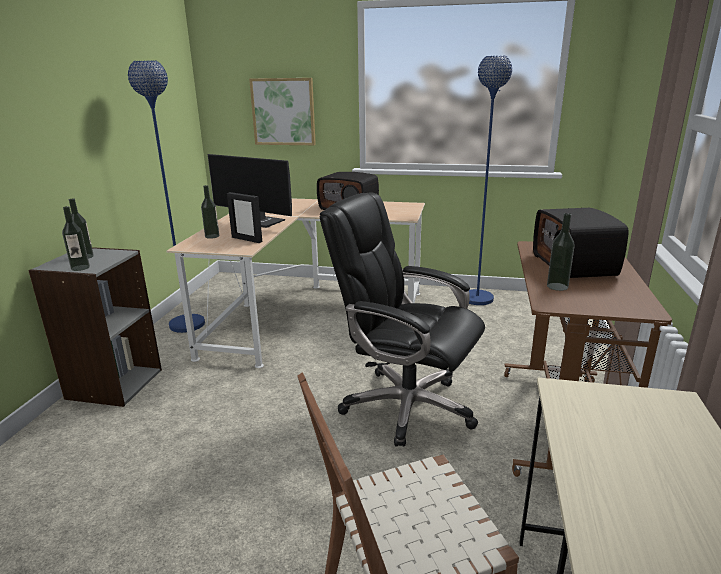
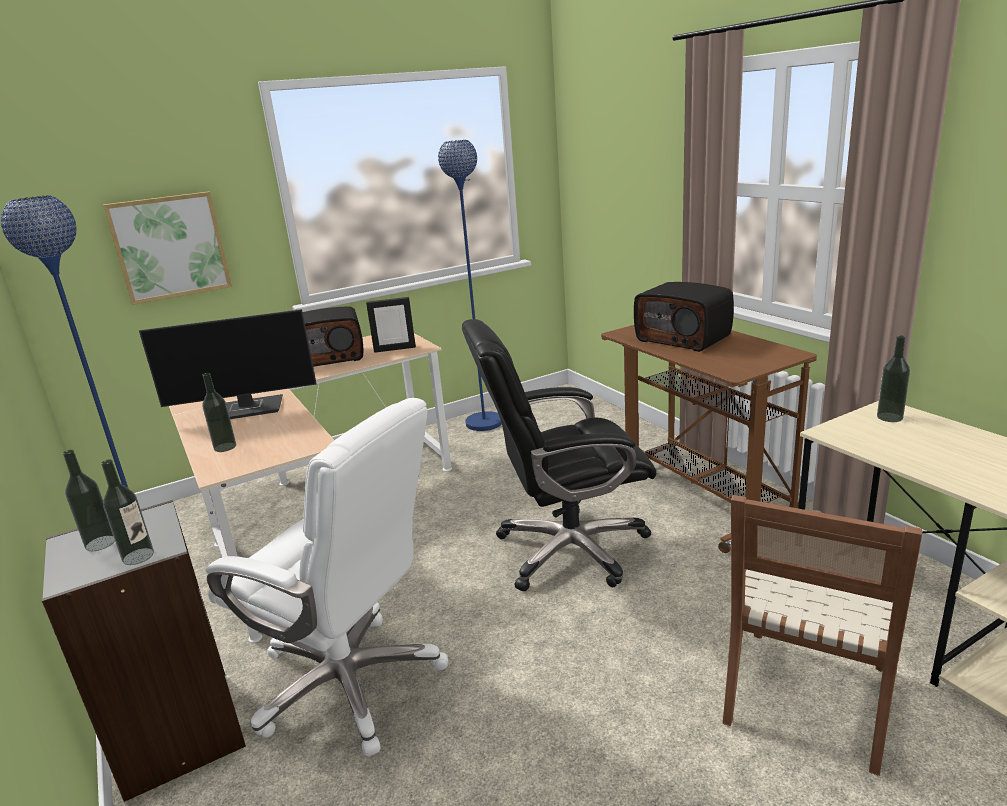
camera: 40 degrees left, 0 degrees up
picture frame [227,192,262,243] -> picture frame moved to [366,297,416,353]
bottle [547,213,575,291] -> bottle moved to [877,335,910,422]
none -> white office chair [205,398,448,757]

